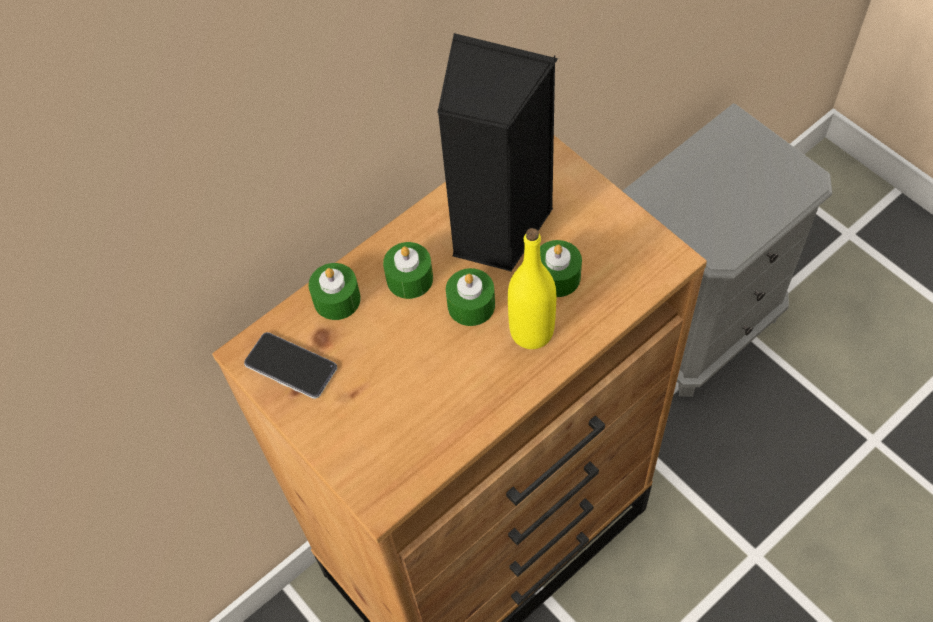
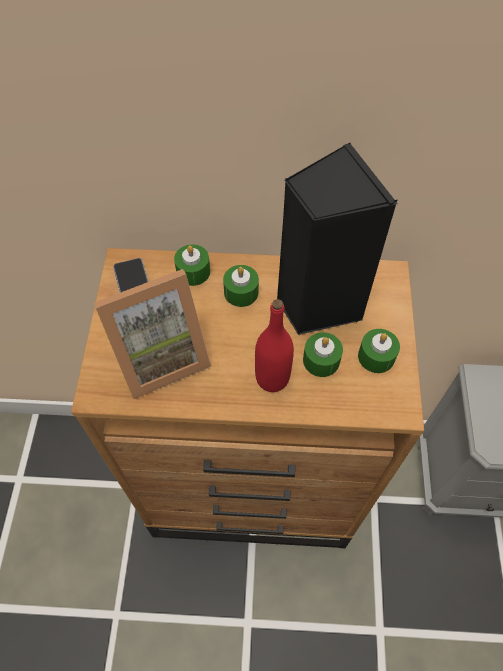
camera: 40 degrees right, 0 degrees up
green candle [446,268,495,326] -> green candle moved to [358,329,400,373]
yellow bottle [508,228,556,349] -> red bottle [255,299,294,392]
none -> picture frame [94,269,211,399]

